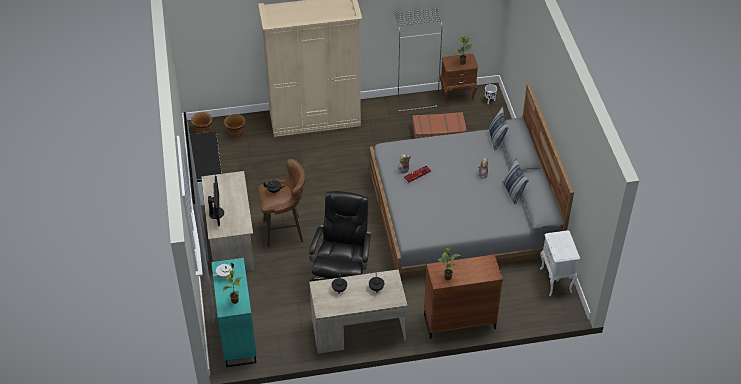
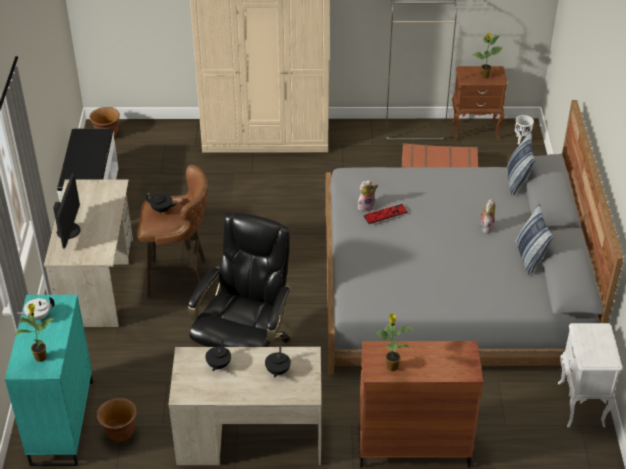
camera: 10 degrees right, 5 degrees down
brown planter [224,114,245,137] -> brown planter moved to [97,398,137,442]

